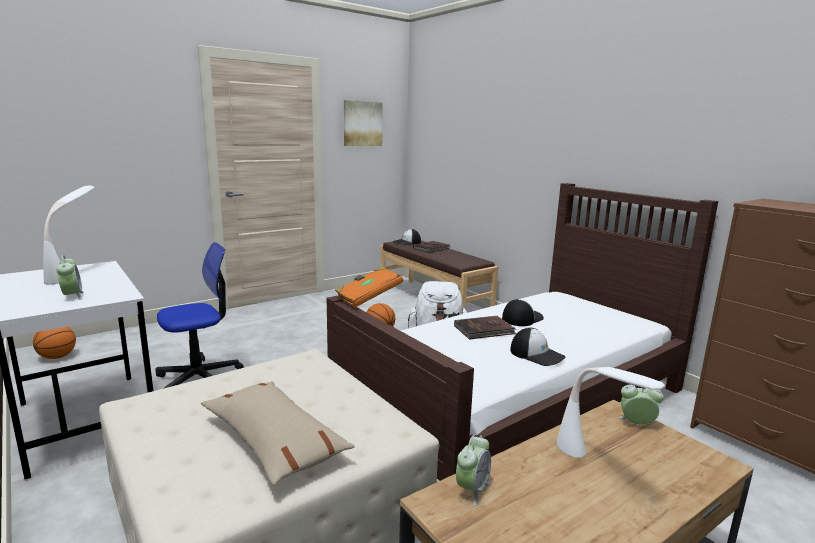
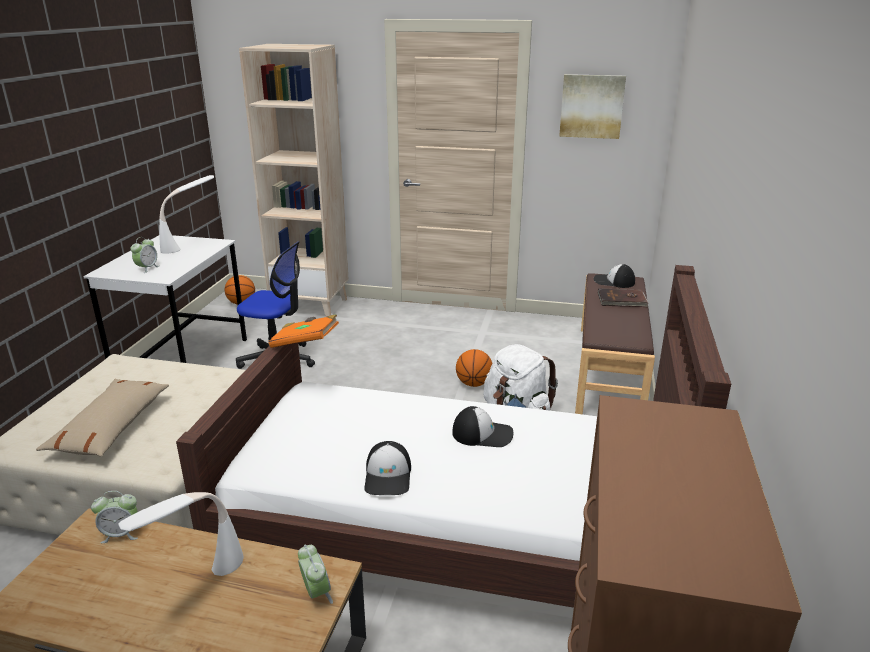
camera: 50 degrees right, 10 degrees up
brown book [454,316,517,340] -> none
none -> beige bookcase [239,44,349,317]

